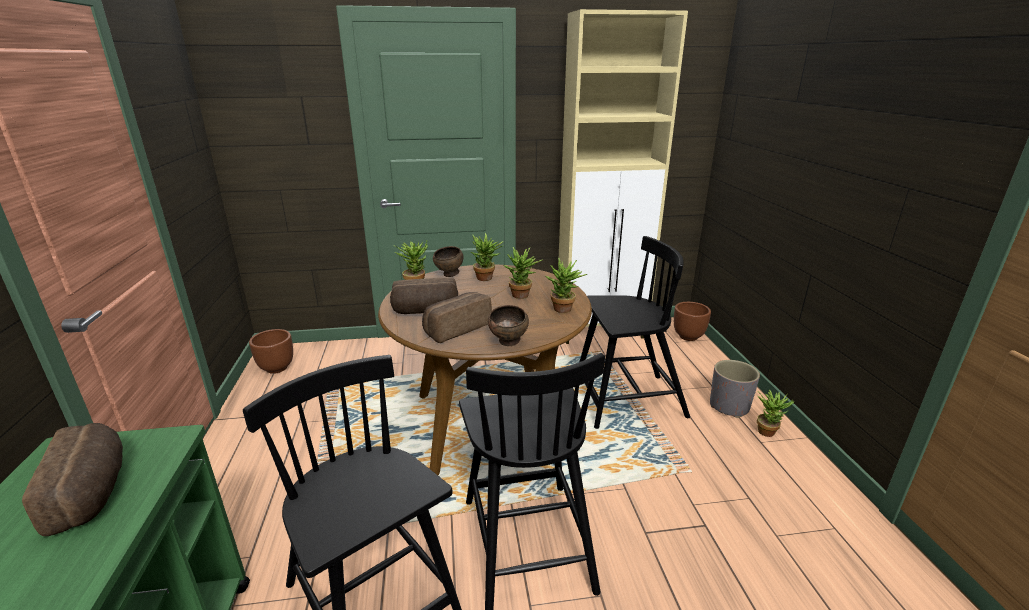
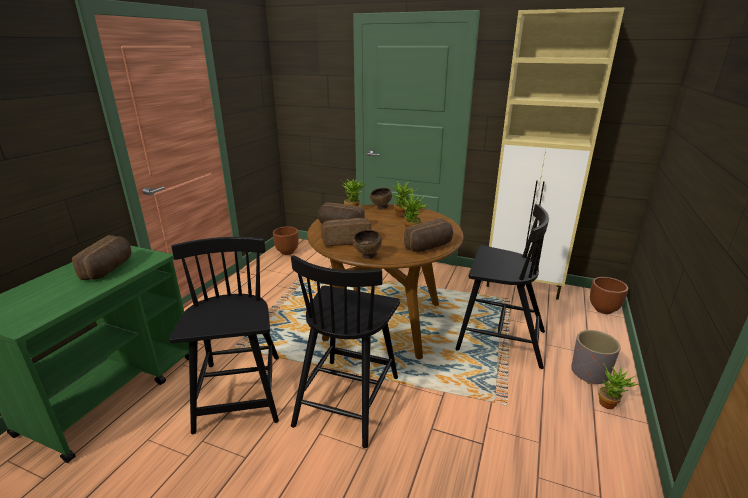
camera: 30 degrees right, 0 degrees up
potted plant [546,258,588,313] -> bread [404,218,453,252]

